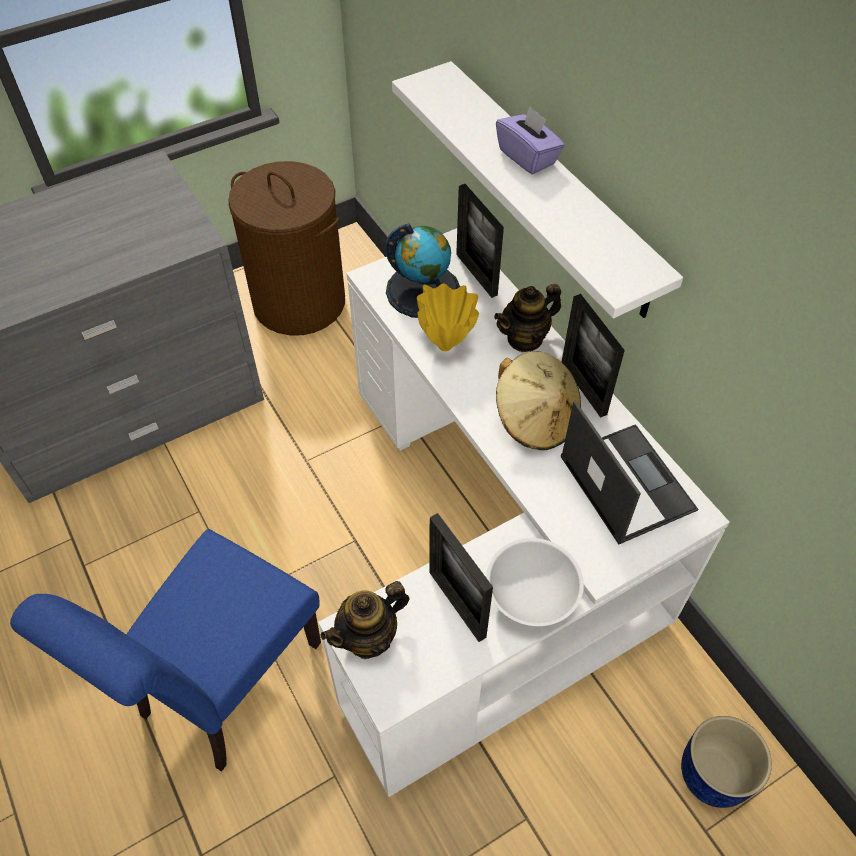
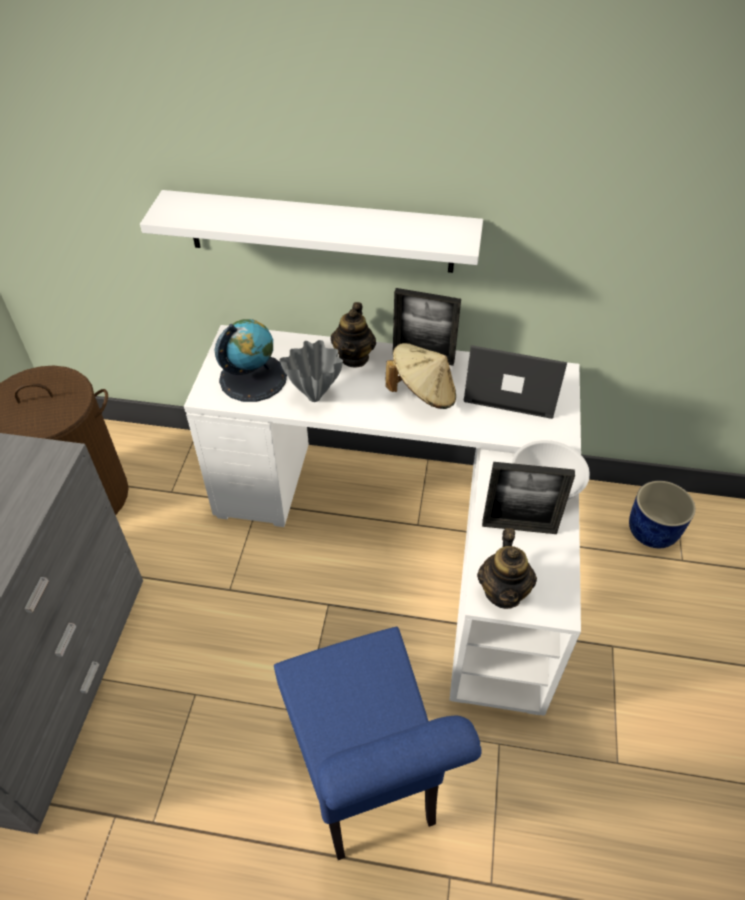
camera: 50 degrees left, 5 degrees down
yellow vase [417,284,479,351] -> grey vase [280,340,343,402]
picture frame [456,184,504,298] -> none
purple tissue box [496,106,565,175] -> none

